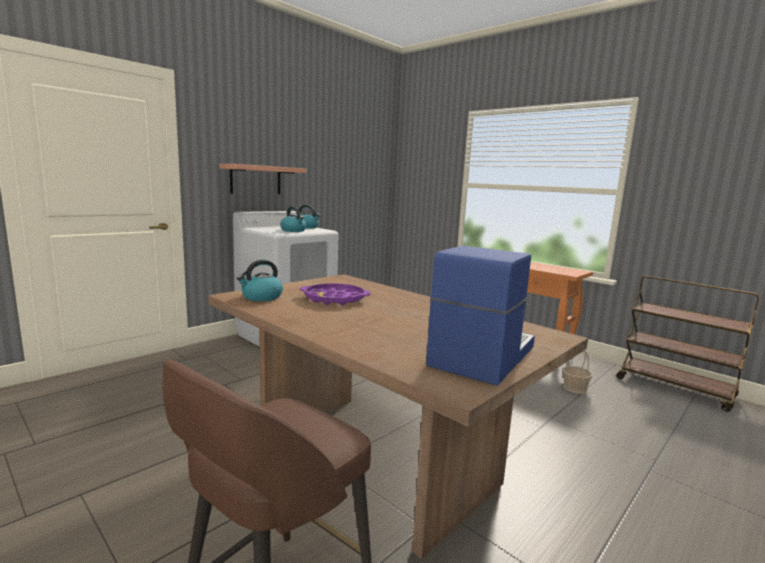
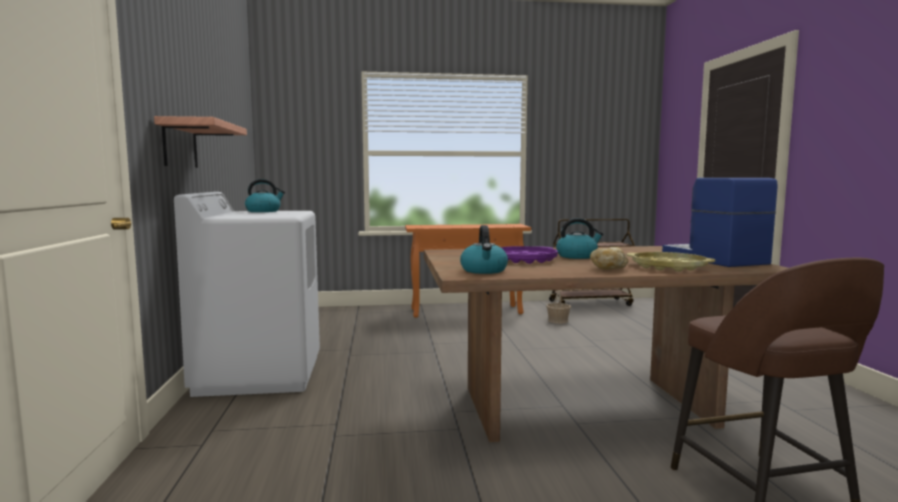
camera: 50 degrees left, 5 degrees down
kettle [280,206,306,232] -> kettle moved to [556,218,603,259]
none -> bread [590,247,629,270]
none -> yellow tray [627,252,715,272]

